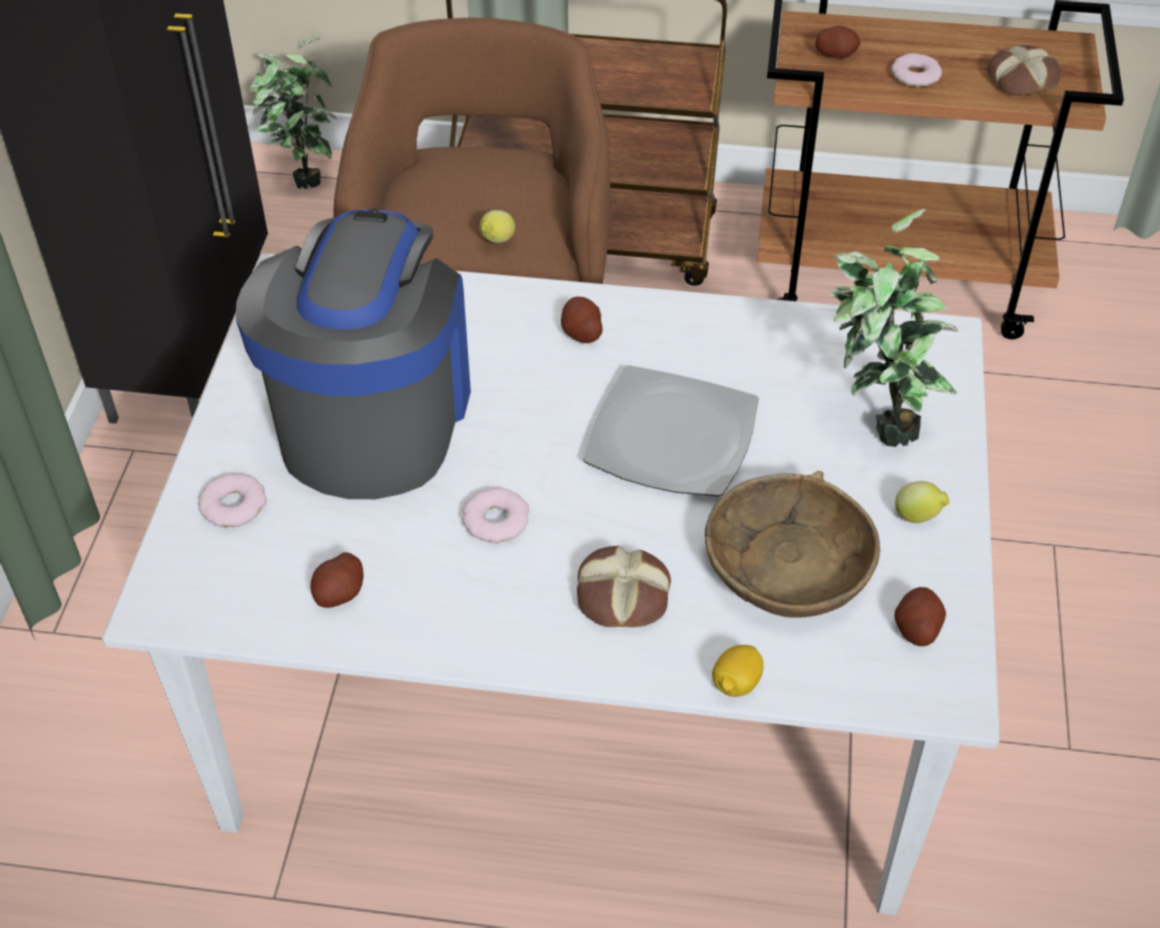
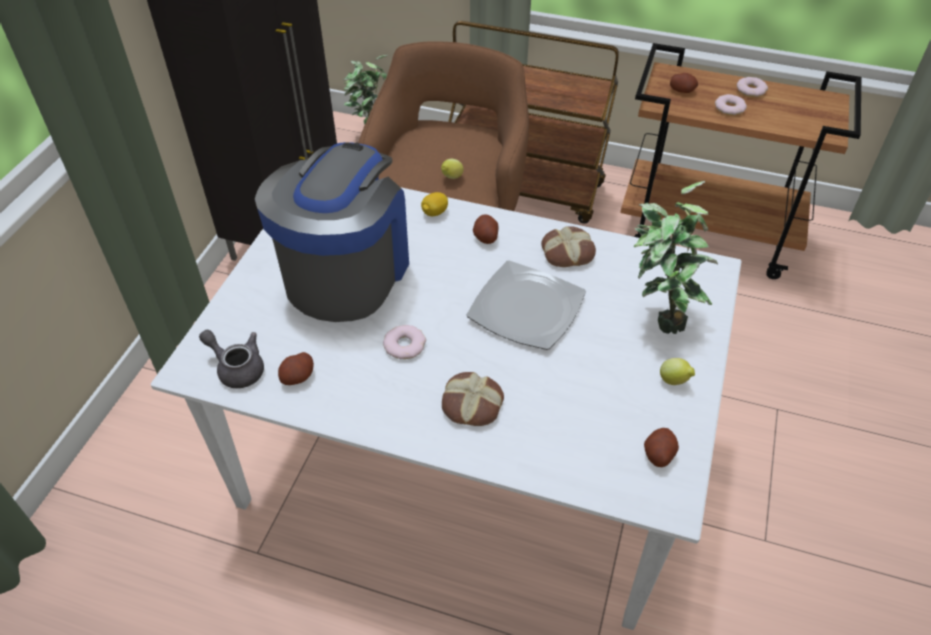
camera: 10 degrees right, 0 degrees up
donut [198,474,267,527] -> donut moved to [737,77,768,97]
brown bowl [705,471,880,617] -> none
lemon [712,645,763,697] -> lemon moved to [421,192,448,216]
bread [987,45,1061,95] -> bread moved to [541,226,596,267]
none -> grey teapot [199,330,264,388]

